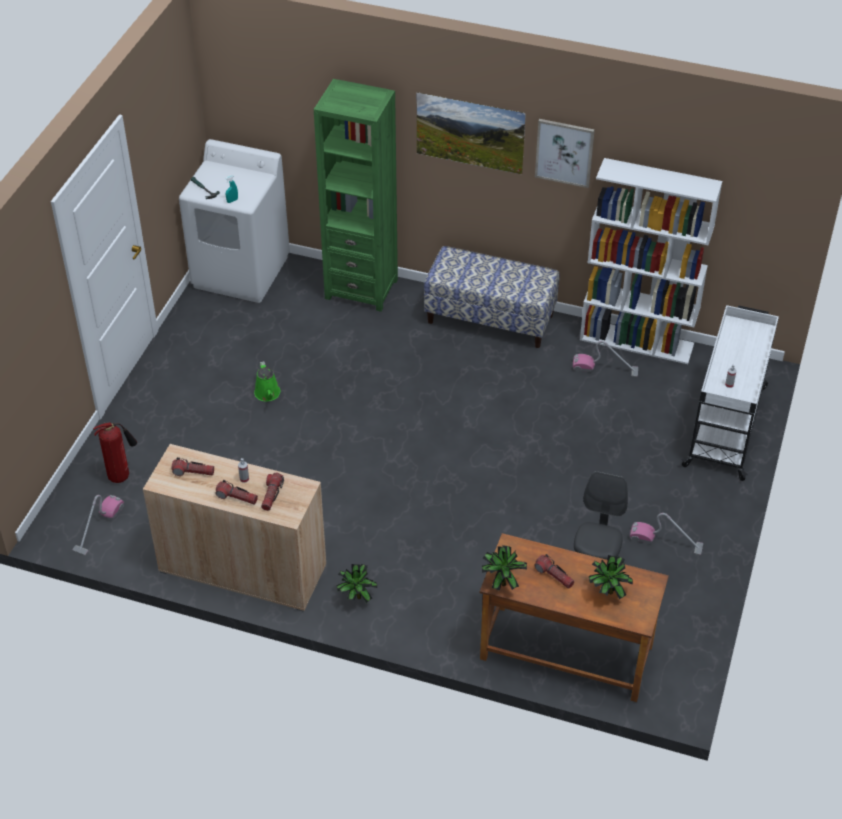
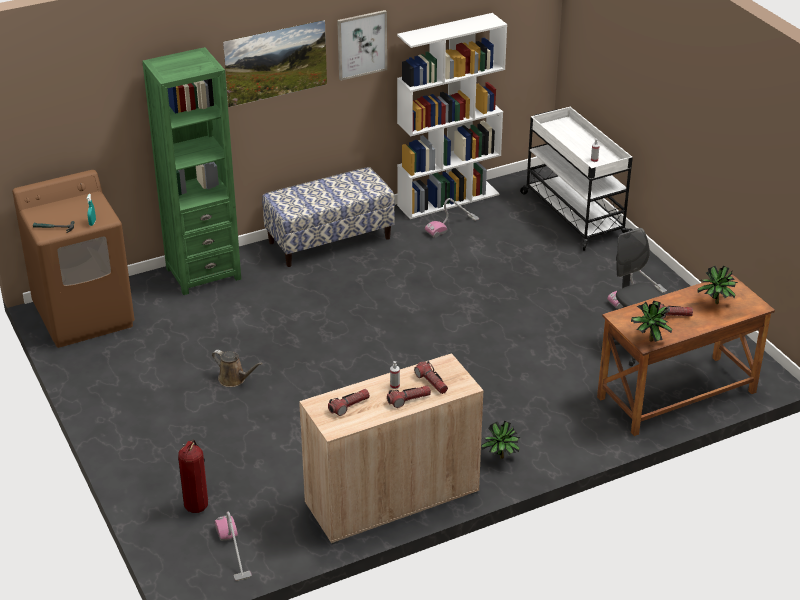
camera: 45 degrees left, 10 degrees down
white washing machine [179,139,290,303] -> brown washing machine [12,170,135,348]
green watering can [254,361,281,401] -> brown watering can [212,350,263,387]

